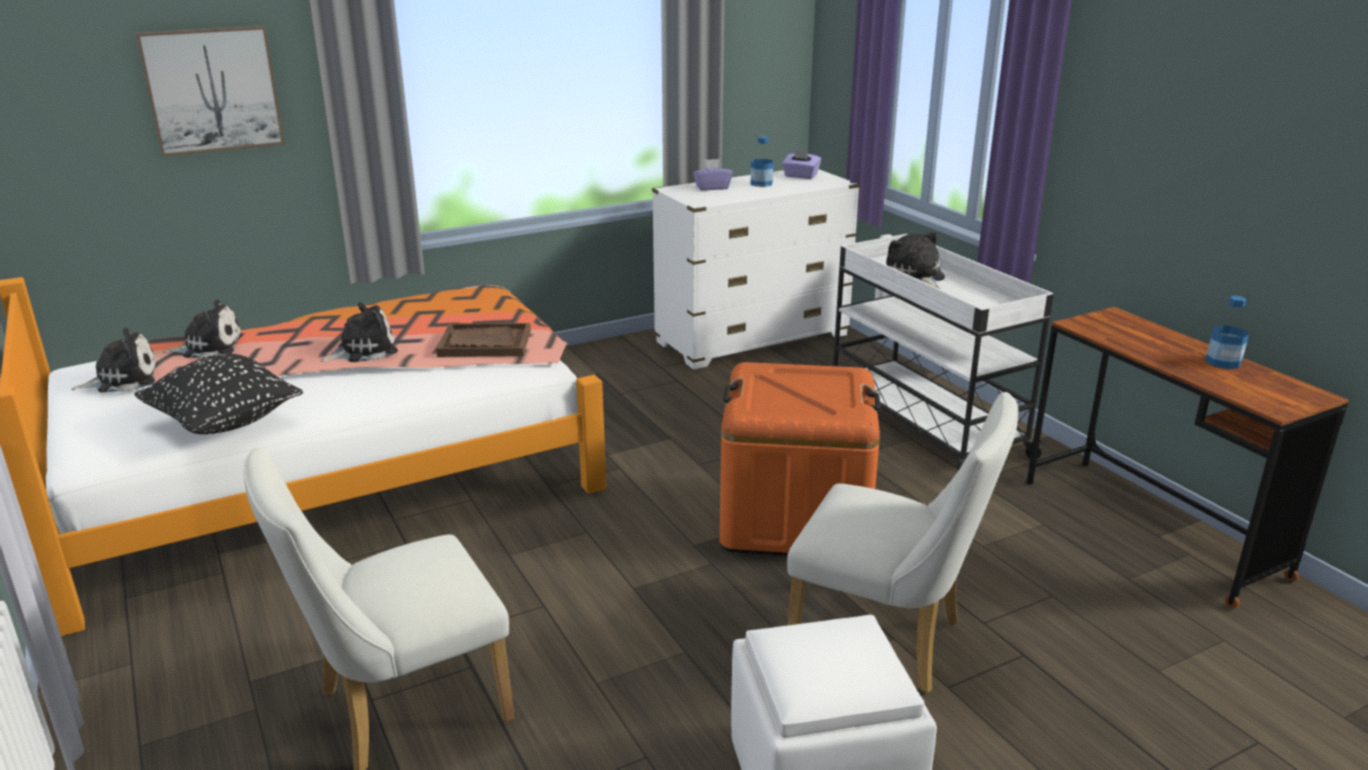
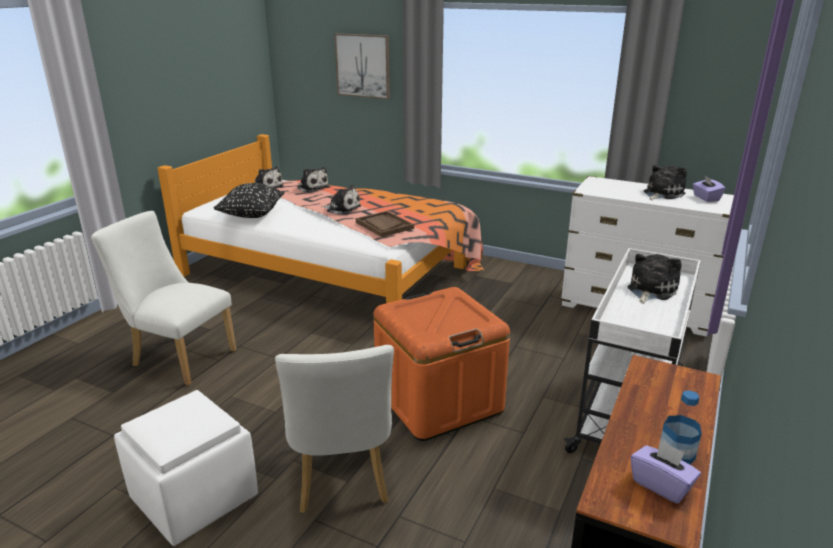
camera: 55 degrees right, 0 degrees up
purple tissue box [693,159,733,191] -> purple tissue box moved to [631,440,701,504]
bottle [751,137,773,187] -> plush toy [644,165,687,200]

